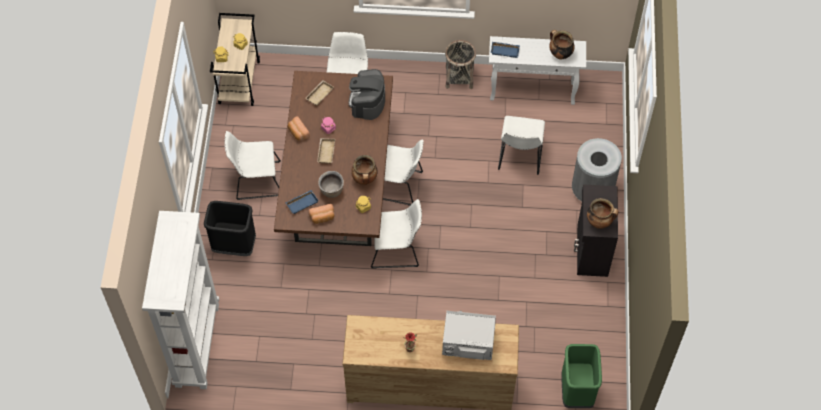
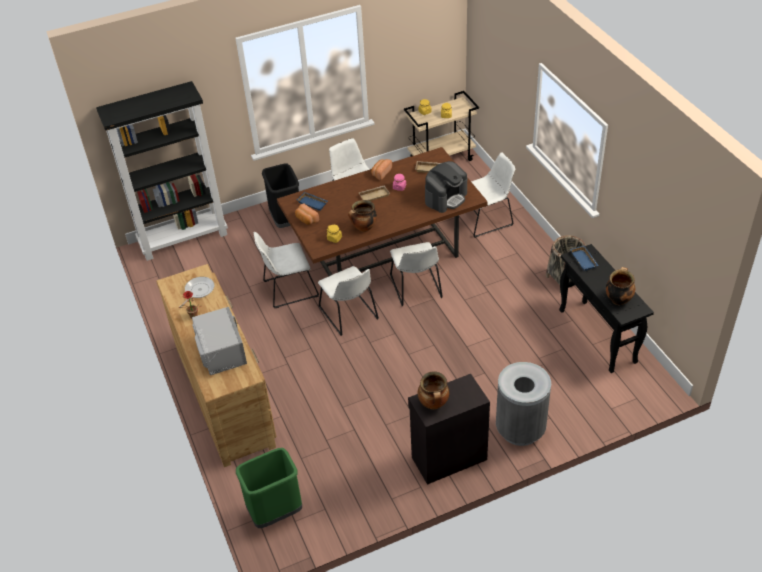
camera: 65 degrees right, 15 degrees down
white bookcase [142,211,219,389] -> black bookcase [96,81,228,261]
brown cooking pot [318,171,344,198] -> none
coffee machine [348,69,385,120] -> coffee machine turned 150 degrees clockwise [425,161,467,213]
white console table [489,36,586,105] -> black console table [559,244,654,373]
white chair [498,116,545,175] -> white chair moved to [254,232,319,308]
none -> frying pan [180,277,214,307]

